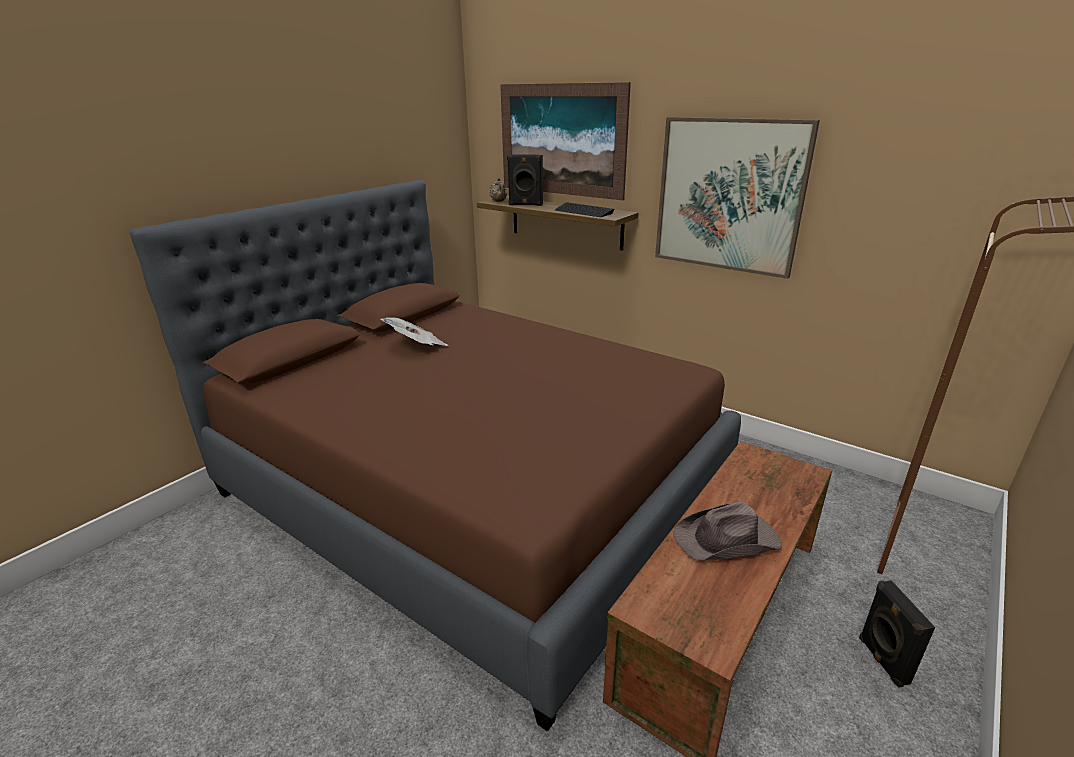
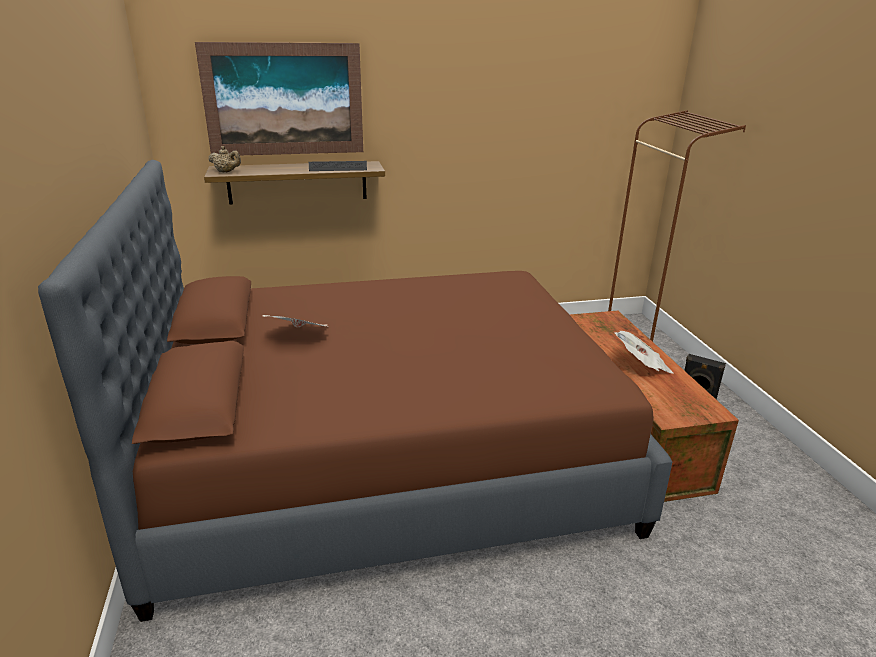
camera: 50 degrees left, 0 degrees up
black speaker [507,154,543,206] -> none
picture [655,117,820,279] -> none
brown hat [673,501,782,560] -> newspaper [614,331,673,374]

